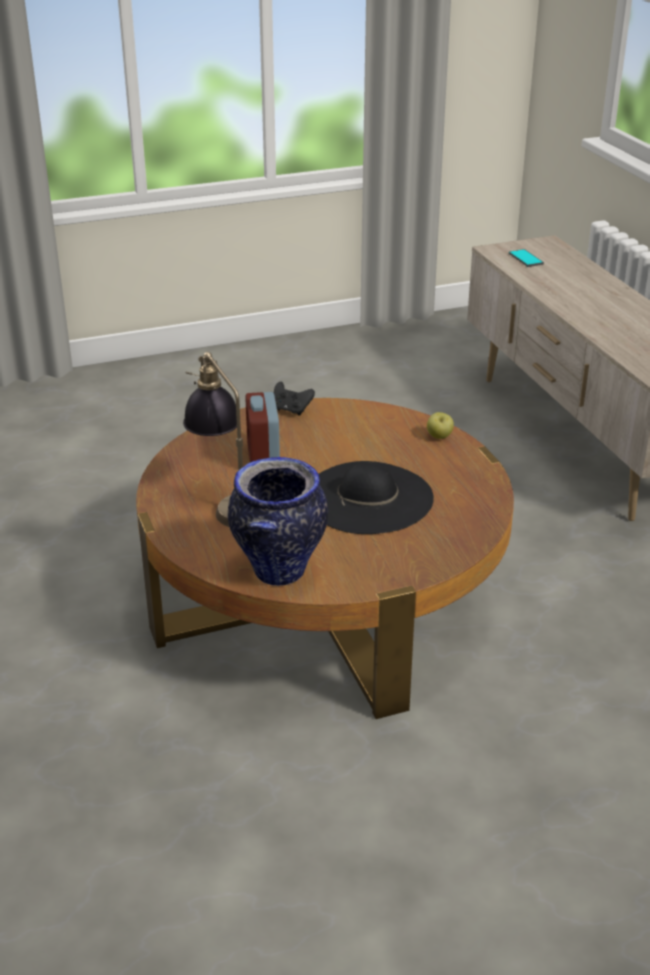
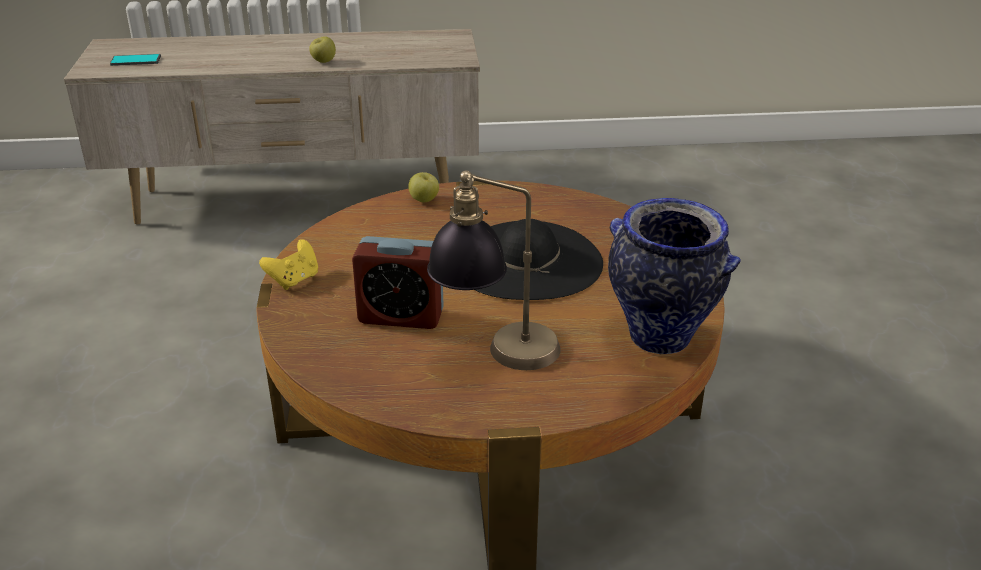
camera: 75 degrees left, 0 degrees up
black game controller [274,382,315,415] -> yellow game controller [259,239,318,290]
none -> apple [309,36,336,63]

